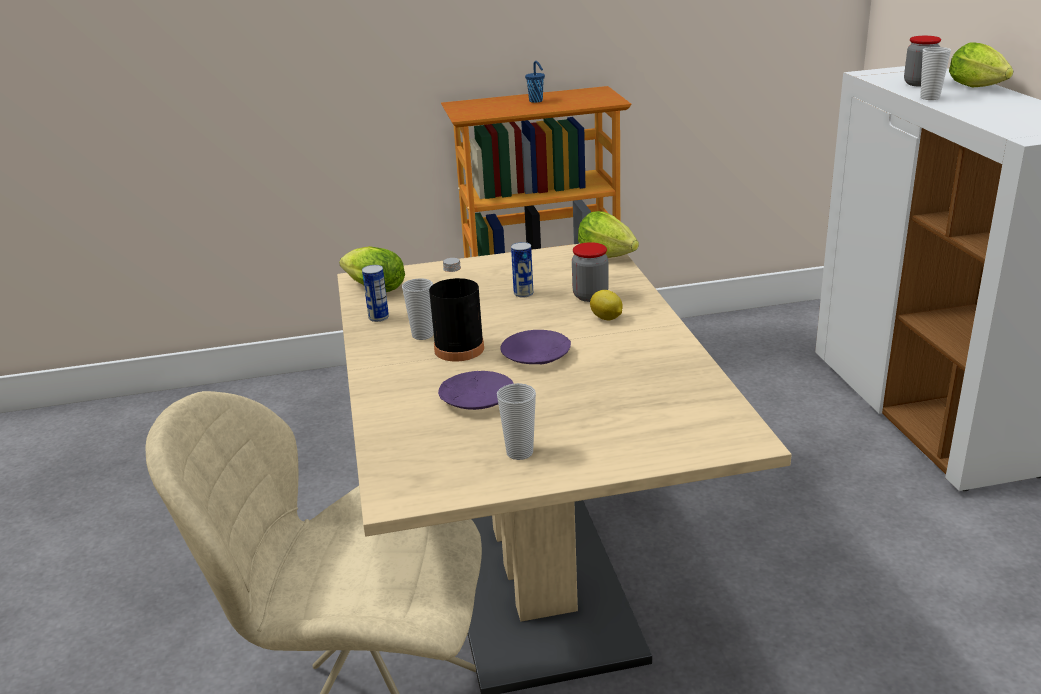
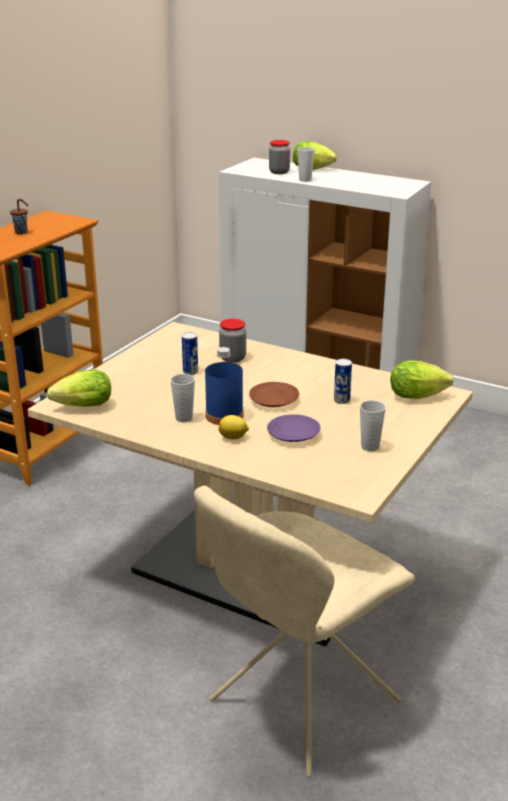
camera: 50 degrees left, 0 degrees up
can [362,265,389,322] -> can moved to [334,359,352,404]
black bottle [429,258,484,361] -> blue bottle [205,347,244,425]
purple plate [500,330,571,364] -> brown plate [249,382,299,407]
blue cup [525,61,545,103] -> brown cup [10,199,28,234]
lettuce [578,211,639,258] -> lettuce moved to [391,360,453,399]
lemon [590,290,623,320] -> lemon moved to [219,415,249,439]

